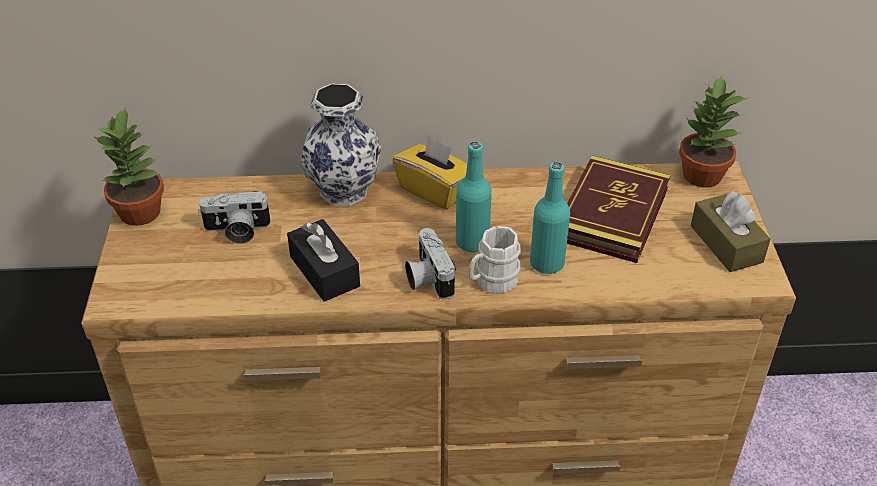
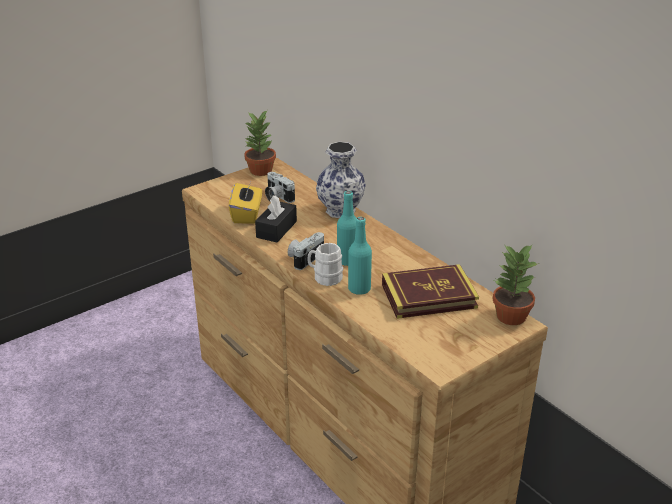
camera: 55 degrees right, 10 degrees down
yellow tissue box [392,136,467,210] -> yellow tissue box moved to [229,180,262,224]
brown tissue box [691,191,771,272] -> none

